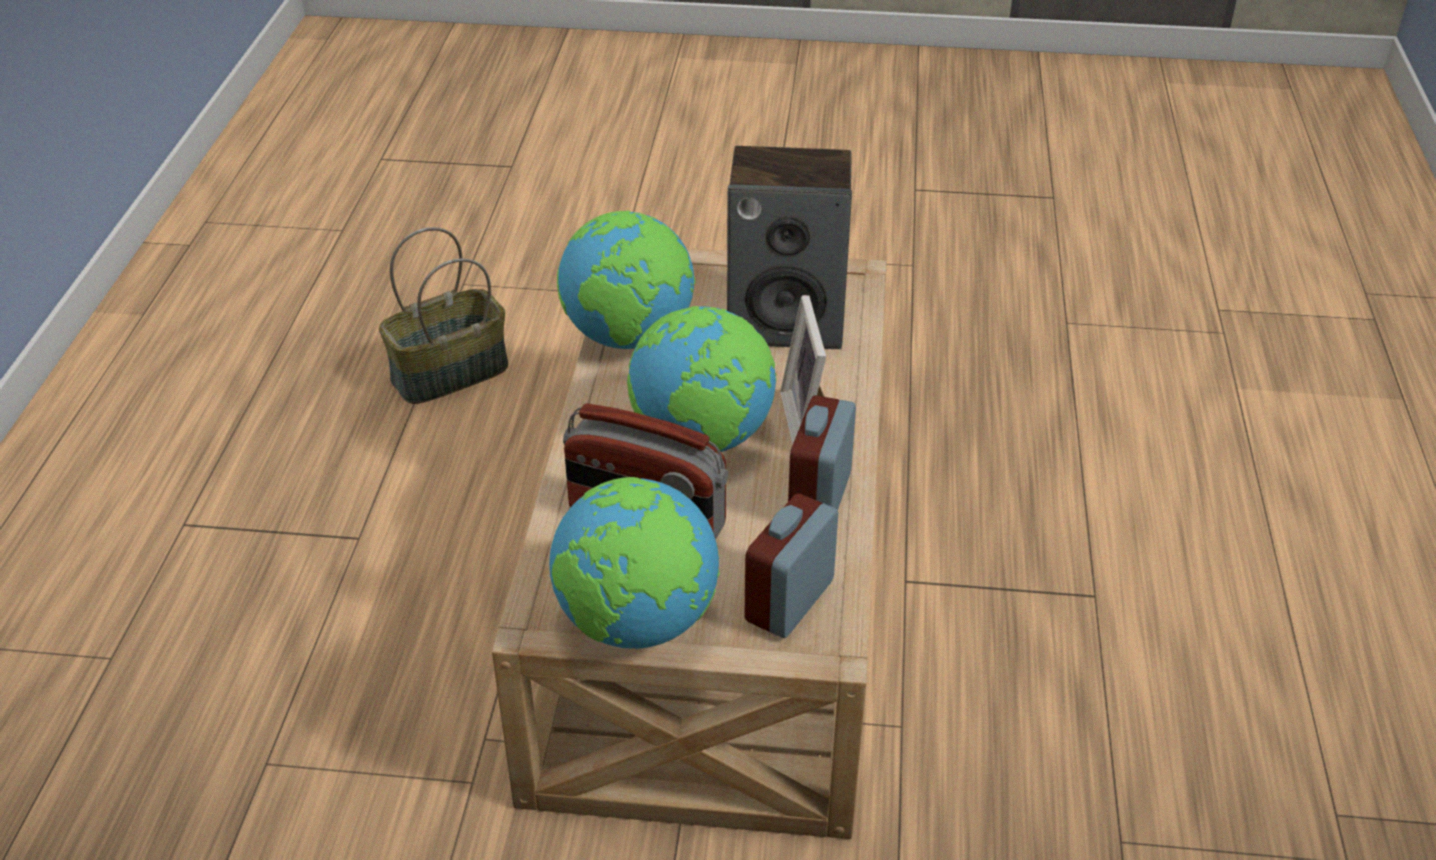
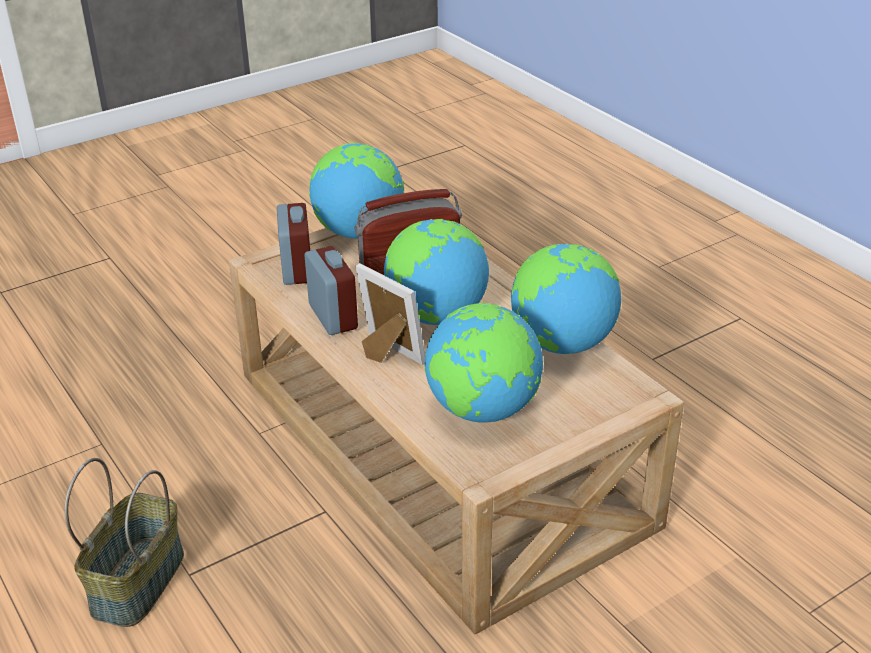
camera: 140 degrees right, 5 degrees down
basket [379,227,508,404] -> basket moved to [65,458,184,627]
speaker [727,146,852,349] -> globe [424,303,543,423]

